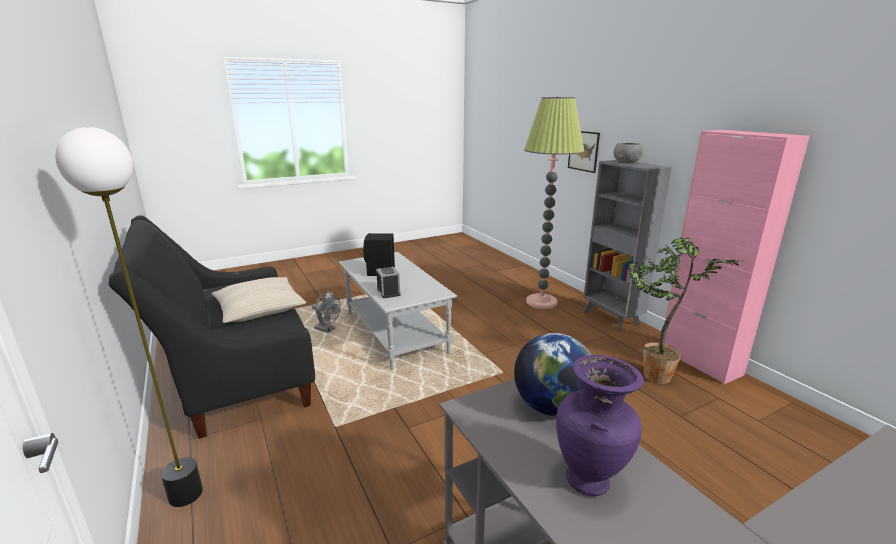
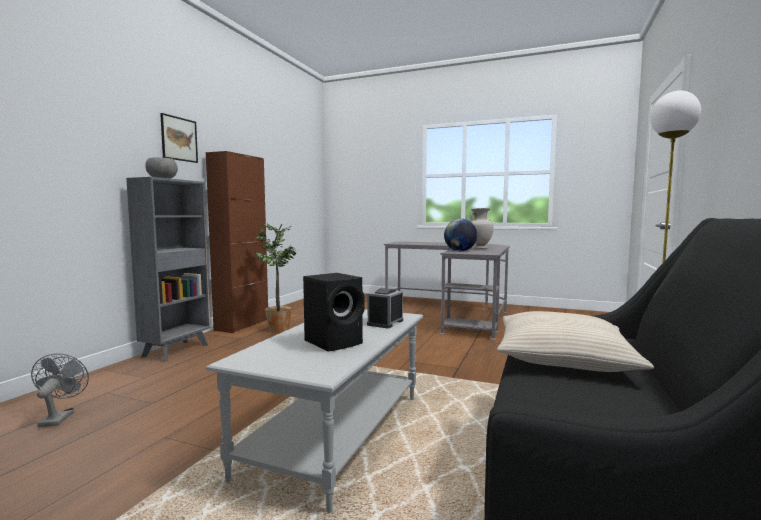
camera: 130 degrees left, 15 degrees down
grey fan [312,291,340,333] -> grey fan moved to [31,354,89,427]
floor lamp [524,96,585,309] -> none
purple vase [556,355,644,496] -> beige vase [470,208,493,249]
picture [568,131,600,173] -> picture moved to [160,113,198,163]
pink cabinet [665,130,810,384] -> brown cabinet [206,151,268,333]

